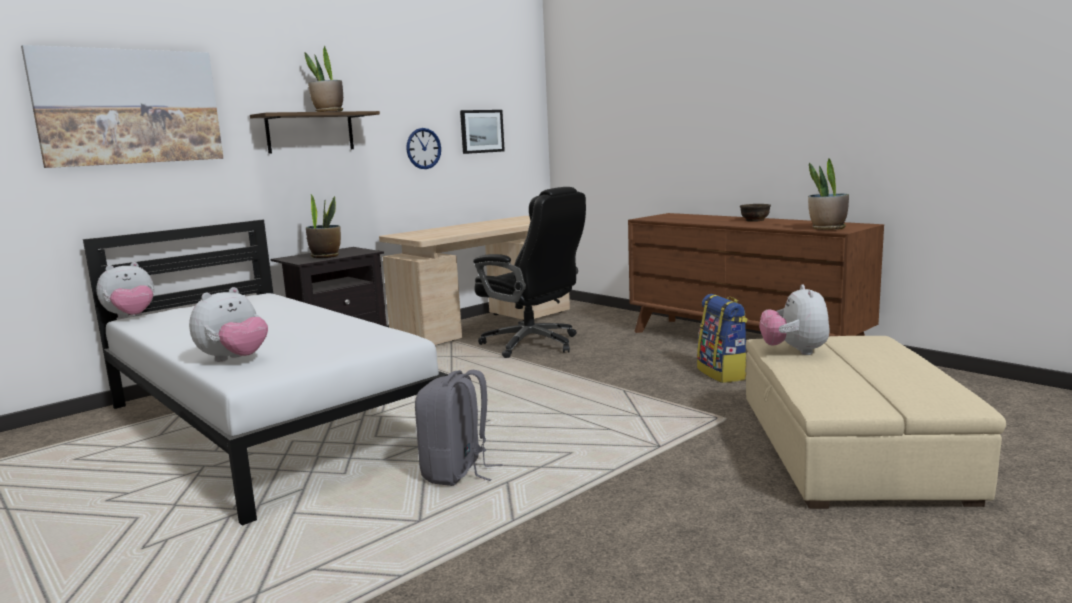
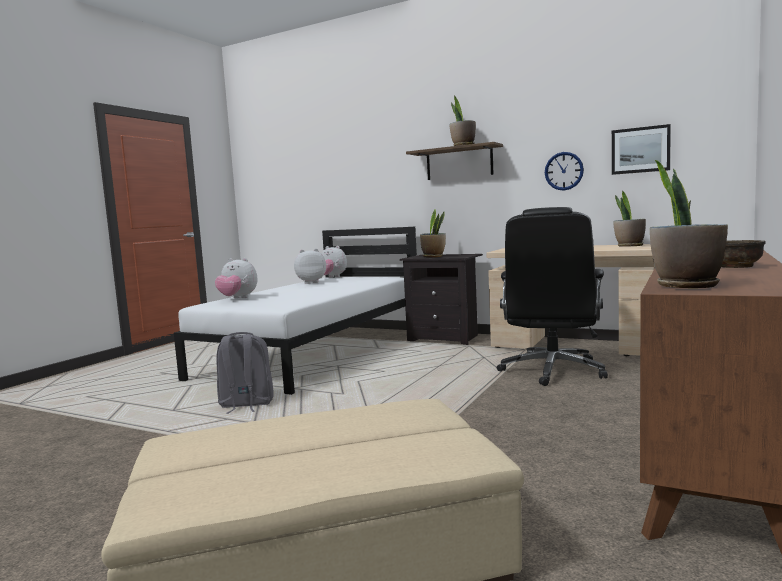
camera: 70 degrees right, 5 degrees down
picture [21,45,223,168] -> none
backpack [697,294,748,383] -> none
plush toy [759,284,830,355] -> plush toy moved to [294,249,326,284]
none -> potted plant [613,191,646,247]

